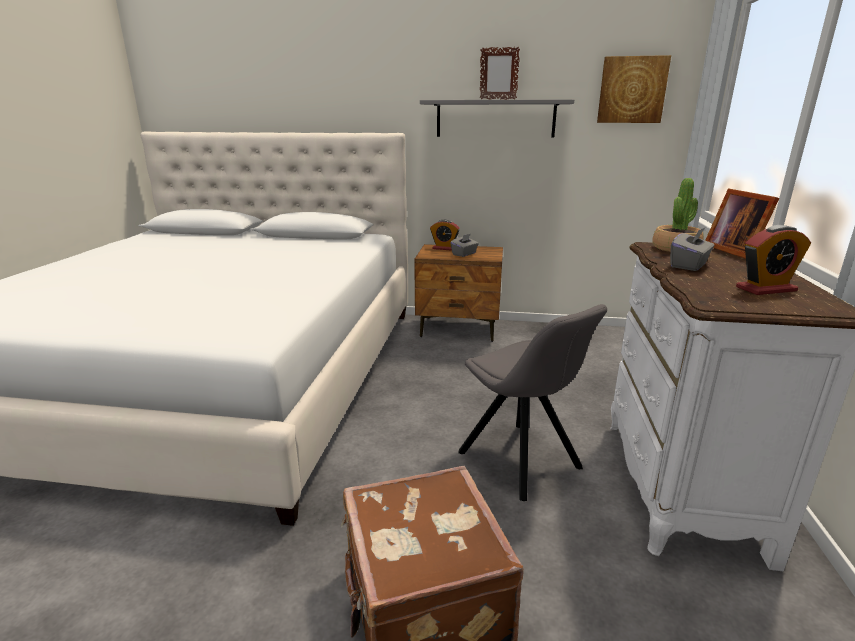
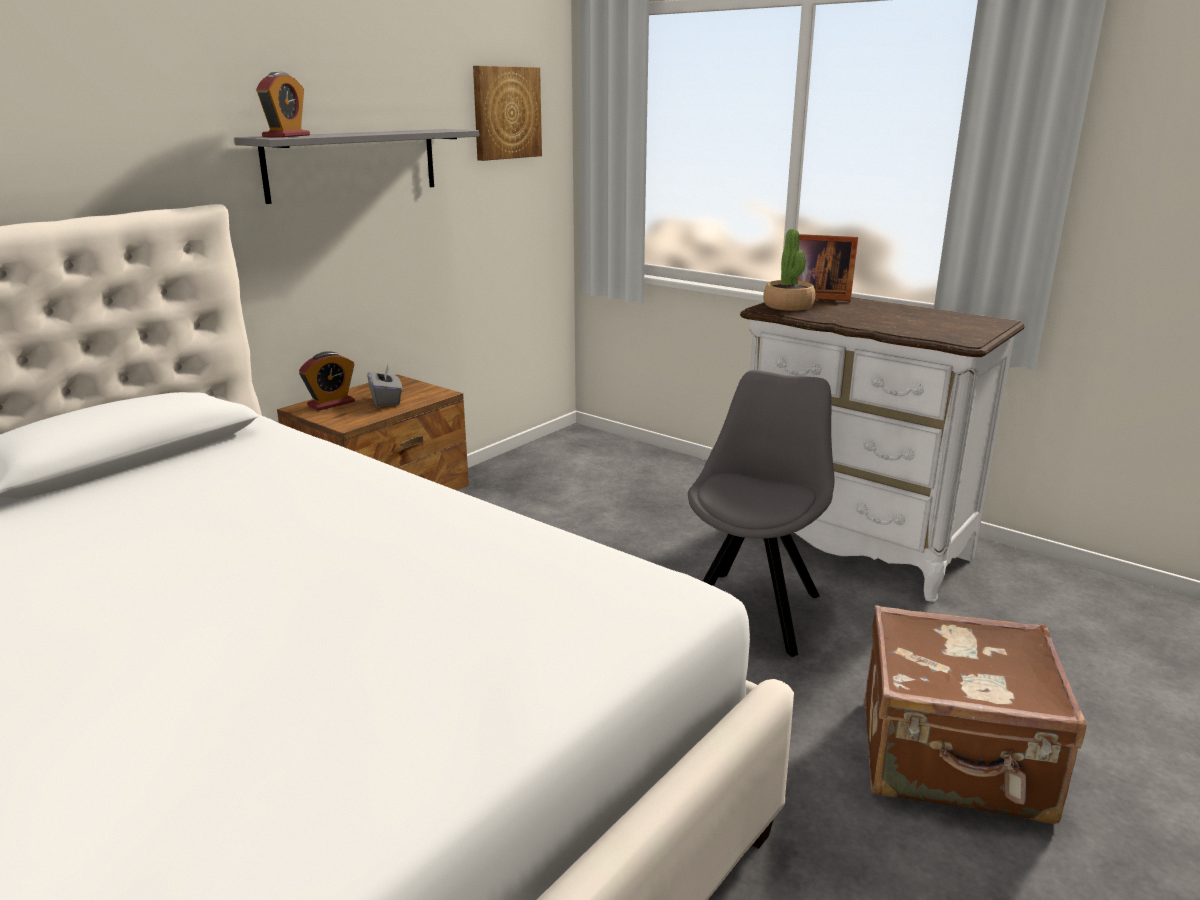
camera: 60 degrees left, 0 degrees up
grey chair [458,304,607,501] -> grey chair turned 60 degrees counterclockwise [688,370,834,657]
picture frame [480,47,520,100] -> none
grey tissue box [670,227,715,271] -> none
alarm clock [736,225,811,295] -> alarm clock moved to [256,72,310,137]

